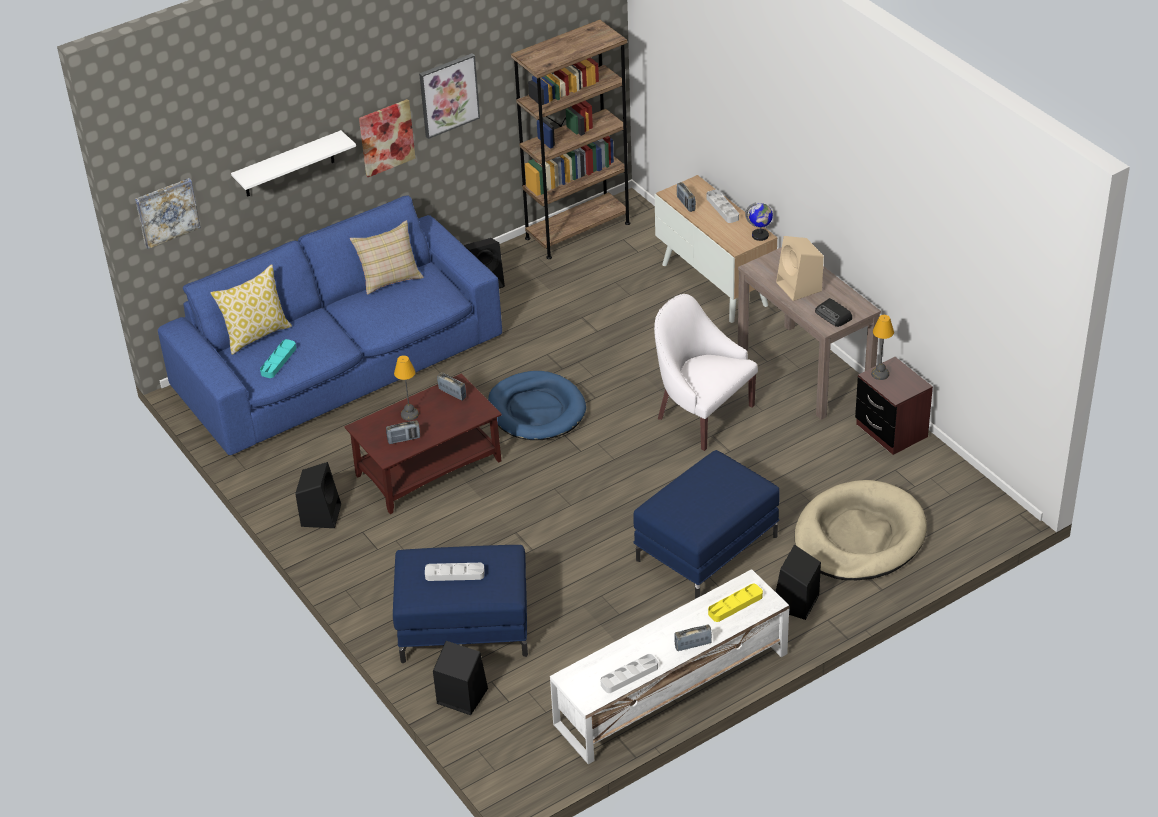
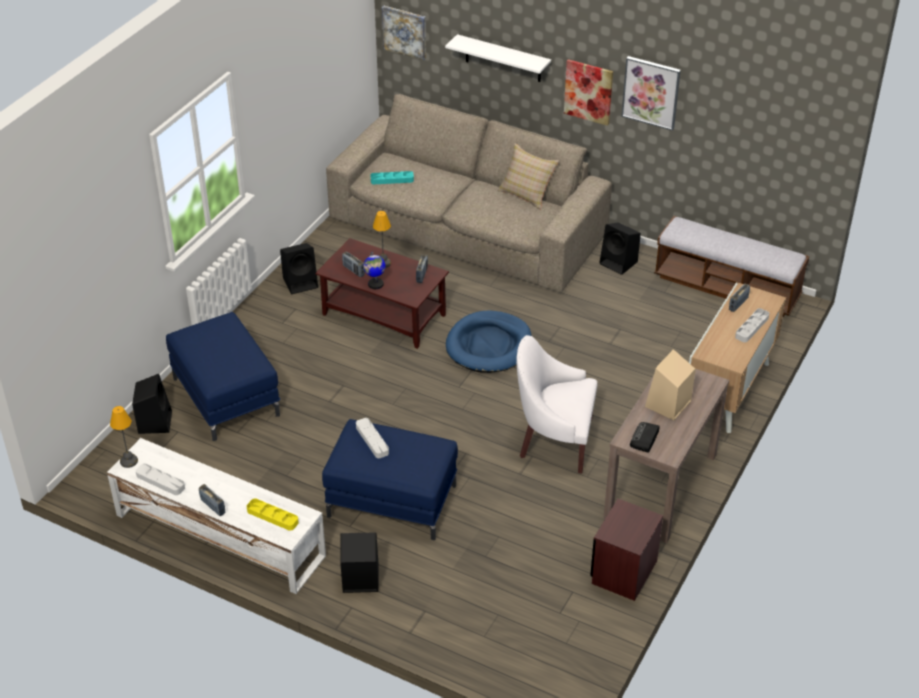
camera: 60 degrees right, 0 degrees up
blue sofa [158,195,502,455] -> beige sofa [326,94,612,292]
pillow [211,264,292,355] -> none
grey tray [425,563,485,581] -> grey tray moved to [356,418,389,458]
brown bookcase [511,20,630,259] -> bench [654,216,809,317]
white armchair [654,294,758,451] -> white armchair turned 90 degrees counterclockwise [516,335,597,474]
globe [745,202,773,241] -> globe moved to [364,252,386,289]
beige dog bed [794,480,927,580] -> none
table lamp [871,315,894,380] -> table lamp moved to [110,406,138,468]

